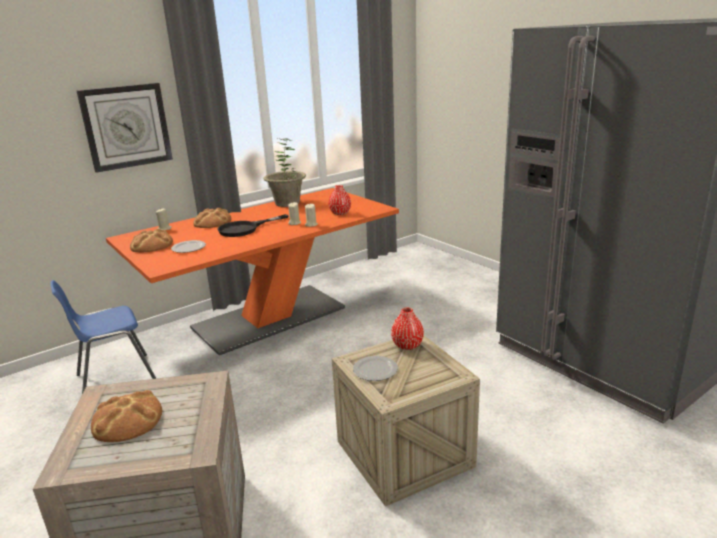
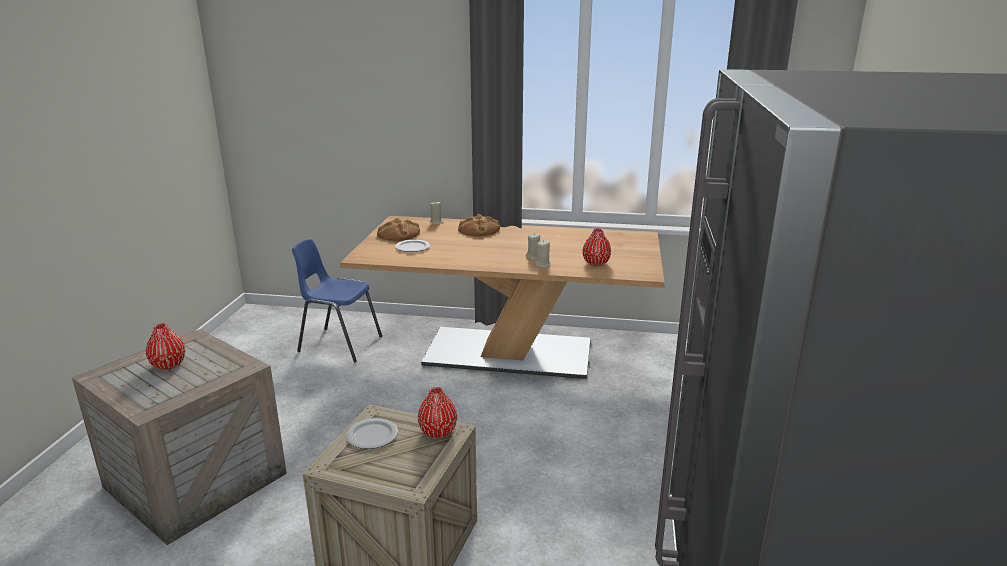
camera: 45 degrees right, 0 degrees up
wall clock [76,83,173,173] -> none
bread [91,390,162,442] -> red vase [146,323,185,370]
orange dining table [106,188,399,355] -> beige dining table [340,216,665,379]
black frying pan [218,214,289,237] -> none
potted plant [263,138,306,207] -> none

